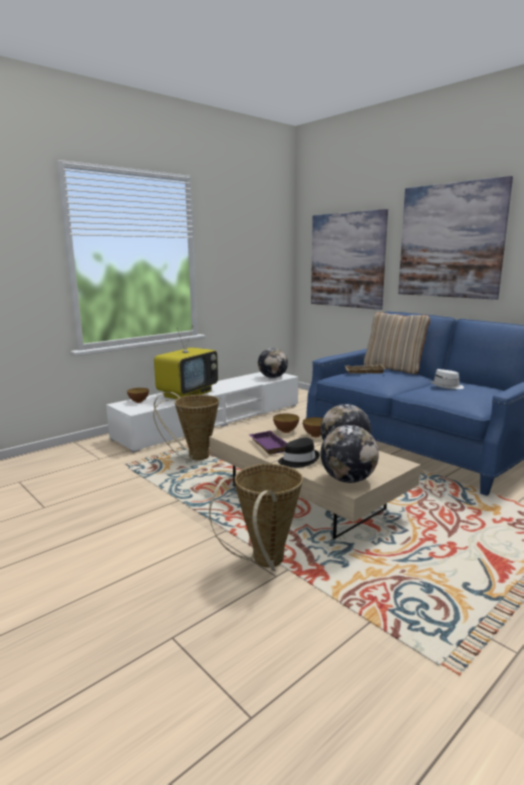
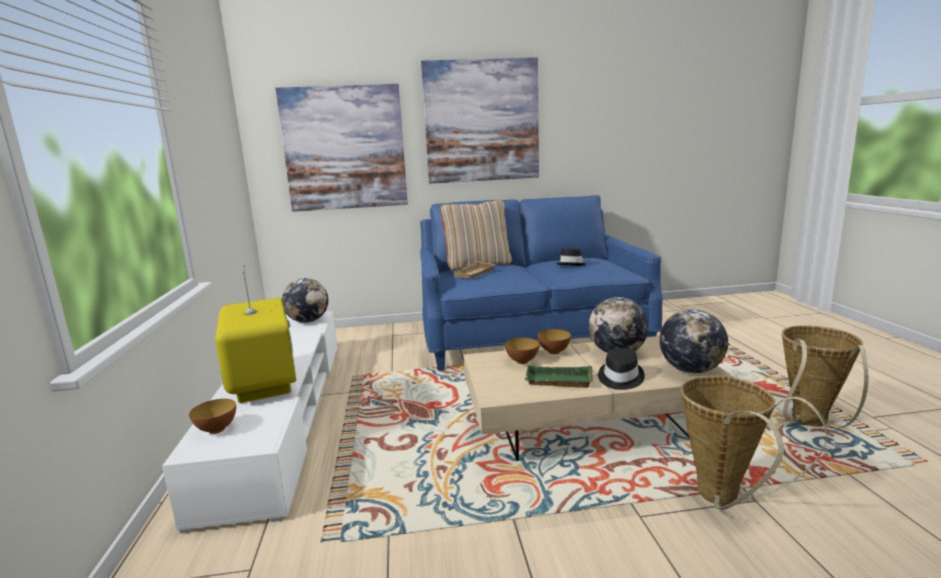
camera: 55 degrees left, 0 degrees up
basket [153,392,219,460] -> basket moved to [782,325,868,429]
purple tray [249,431,287,454] -> green tray [525,365,593,388]
white hat [431,369,464,389] -> black hat [556,249,586,266]

